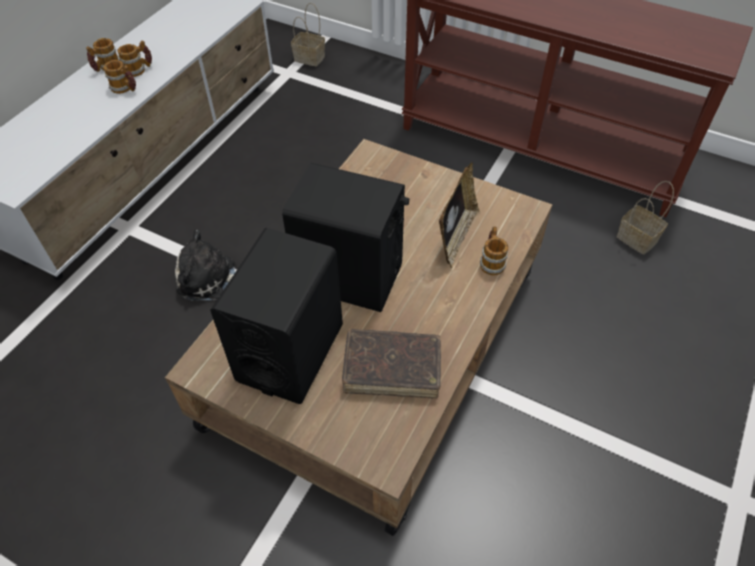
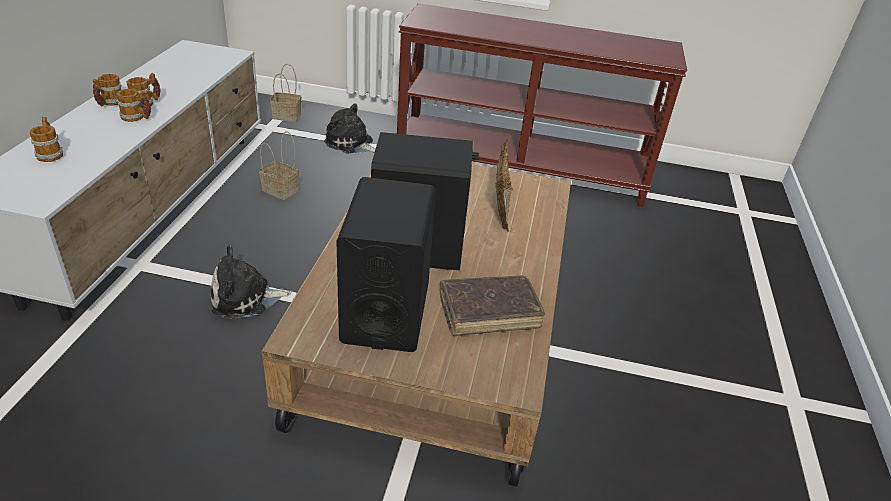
camera: 20 degrees left, 15 degrees down
mug [480,226,508,275] -> mug moved to [30,117,63,162]
basket [616,181,674,254] -> basket moved to [259,131,299,200]
none -> plush toy [324,103,375,154]

